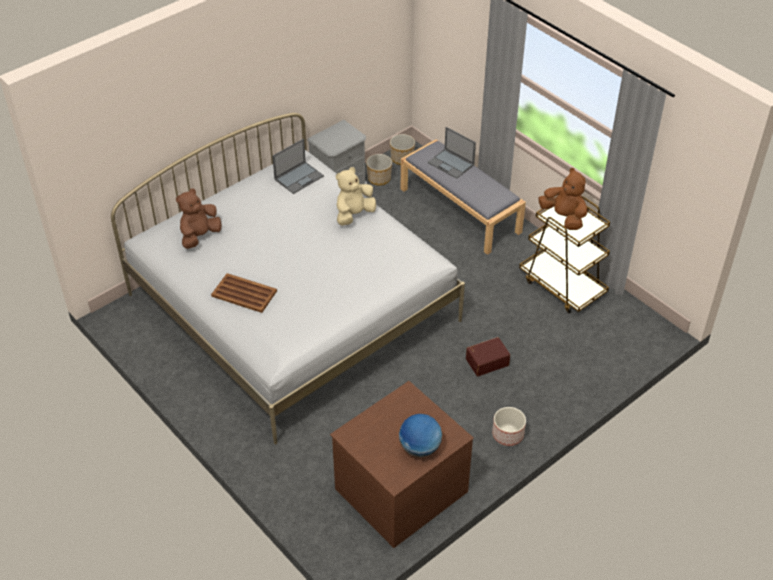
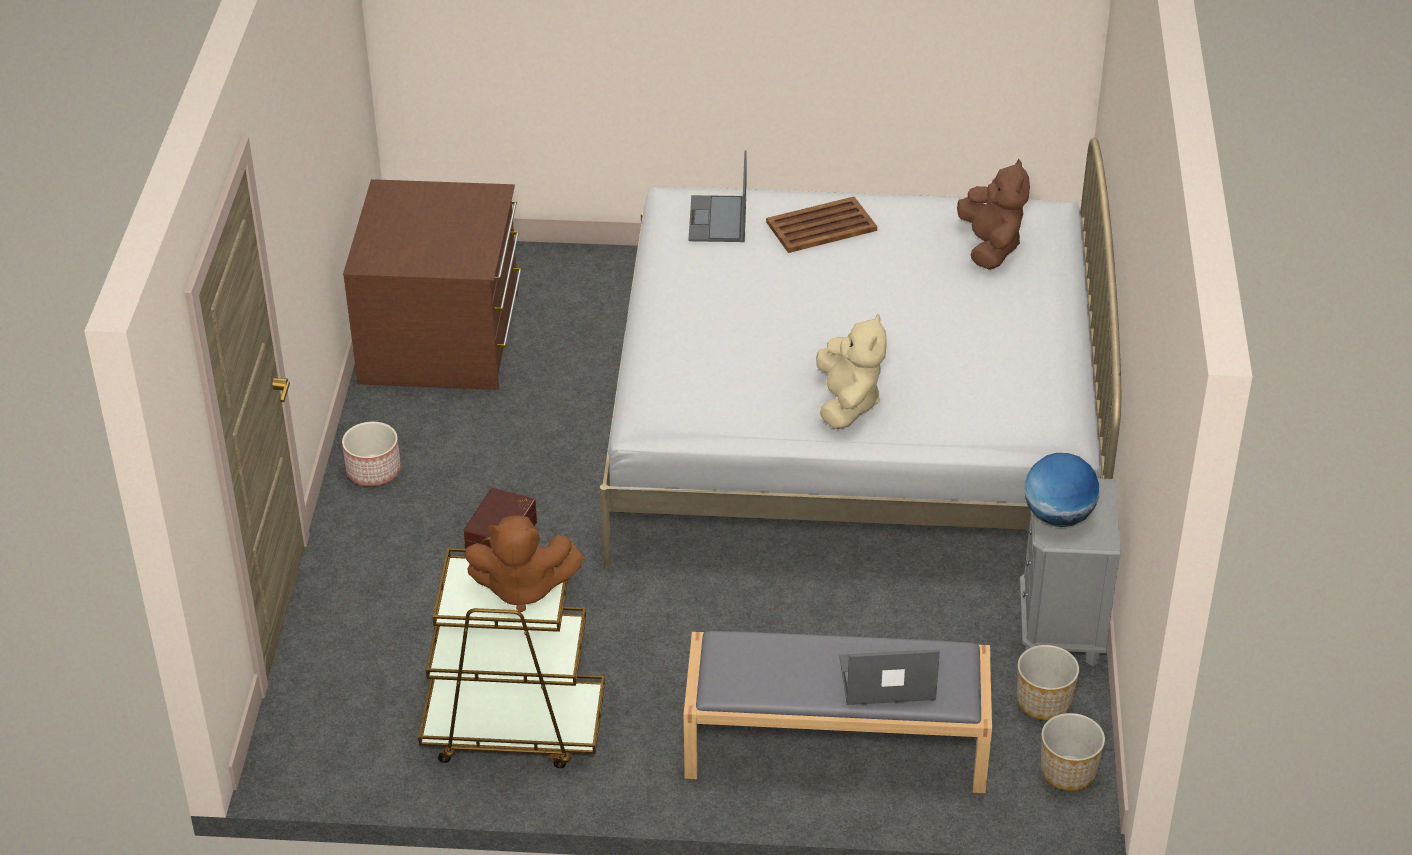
camera: 135 degrees right, 5 degrees down
laptop [272,139,324,194] -> laptop moved to [688,151,747,242]
globe [399,414,442,457] -> globe moved to [1024,453,1099,527]

